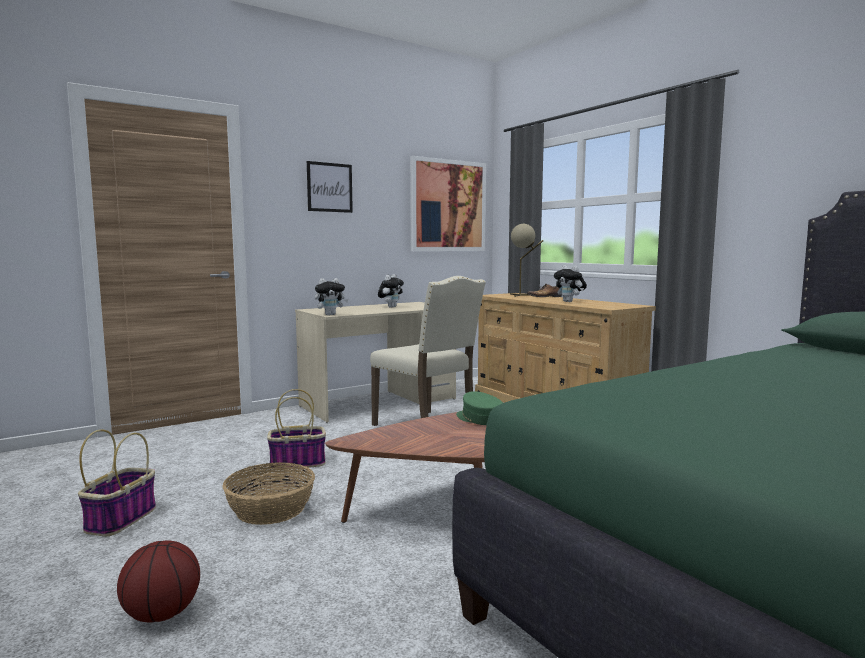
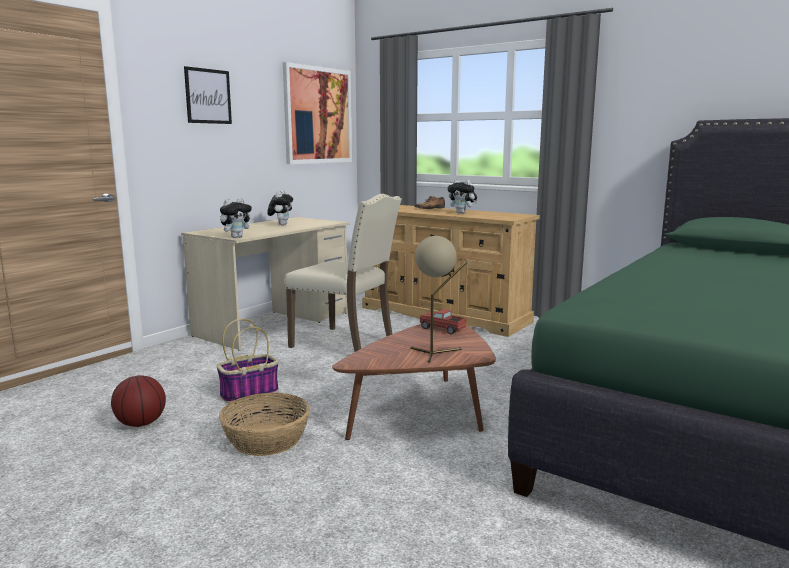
camera: 20 degrees left, 5 degrees up
basket [78,430,156,536] -> none
basketball [117,540,200,622] -> basketball moved to [111,375,166,427]
green cap [456,391,503,425] -> toy truck [420,309,466,334]
beige table lamp [510,224,543,297] -> beige table lamp moved to [411,236,467,363]

